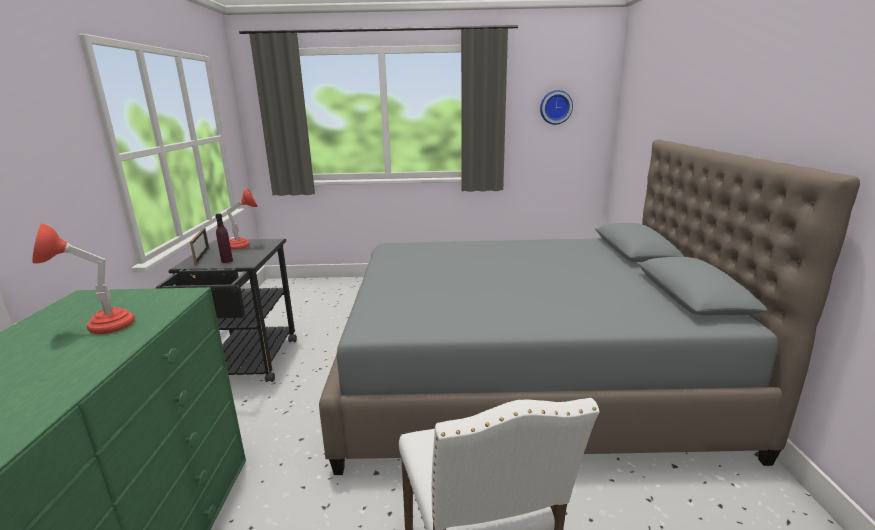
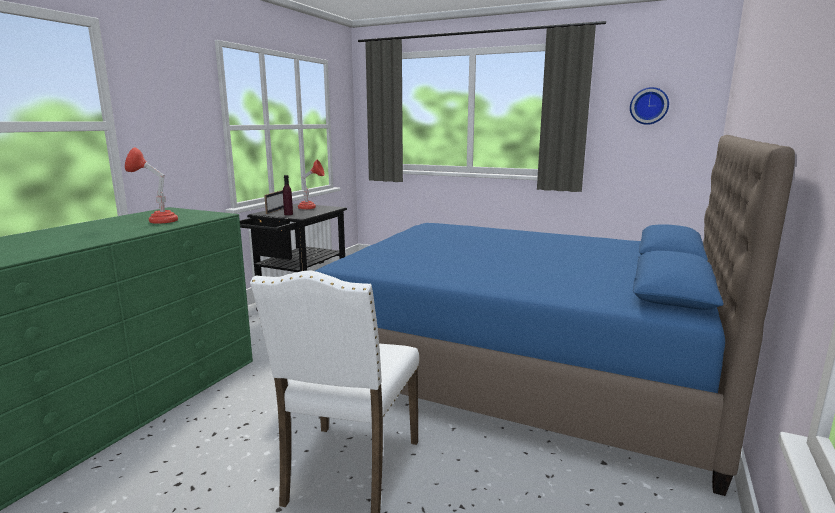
camera: 25 degrees right, 5 degrees down
grey bed [319,139,860,475] -> blue bed [315,135,795,496]

